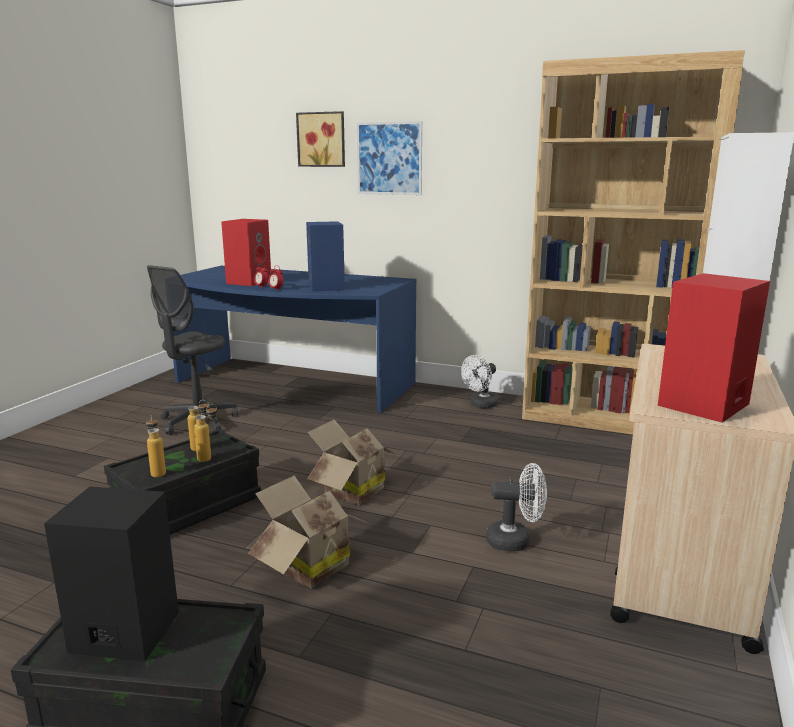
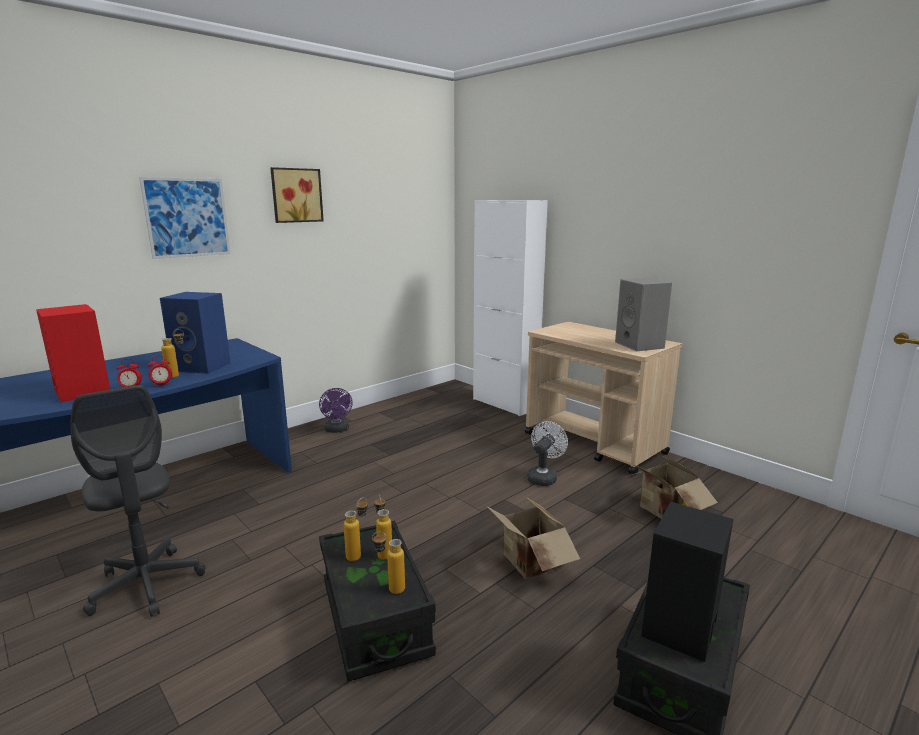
camera: 65 degrees left, 0 degrees up
picture [296,111,345,167] -> picture moved to [270,167,324,223]
cardboard box [307,420,397,505] -> cardboard box moved to [626,455,718,518]
white fan [461,355,498,408] -> purple fan [319,388,353,433]
brown bookcase [522,50,745,435] -> none
red speaker [658,273,770,423] -> grey speaker [615,278,672,351]
none -> bottle [161,329,184,378]

